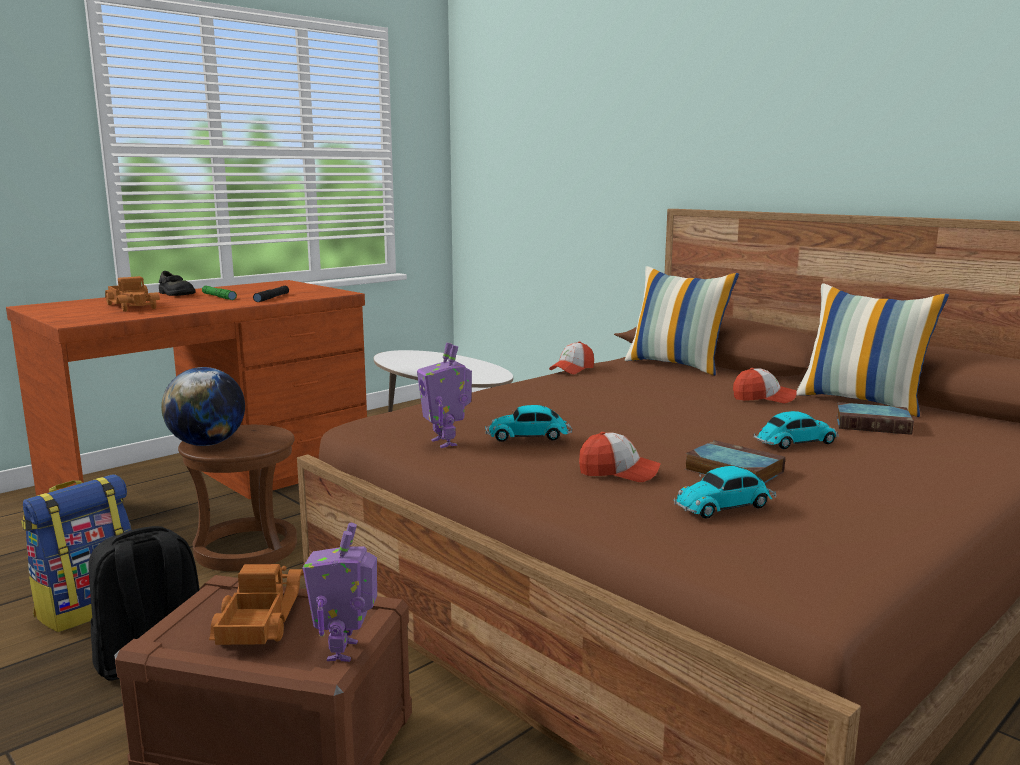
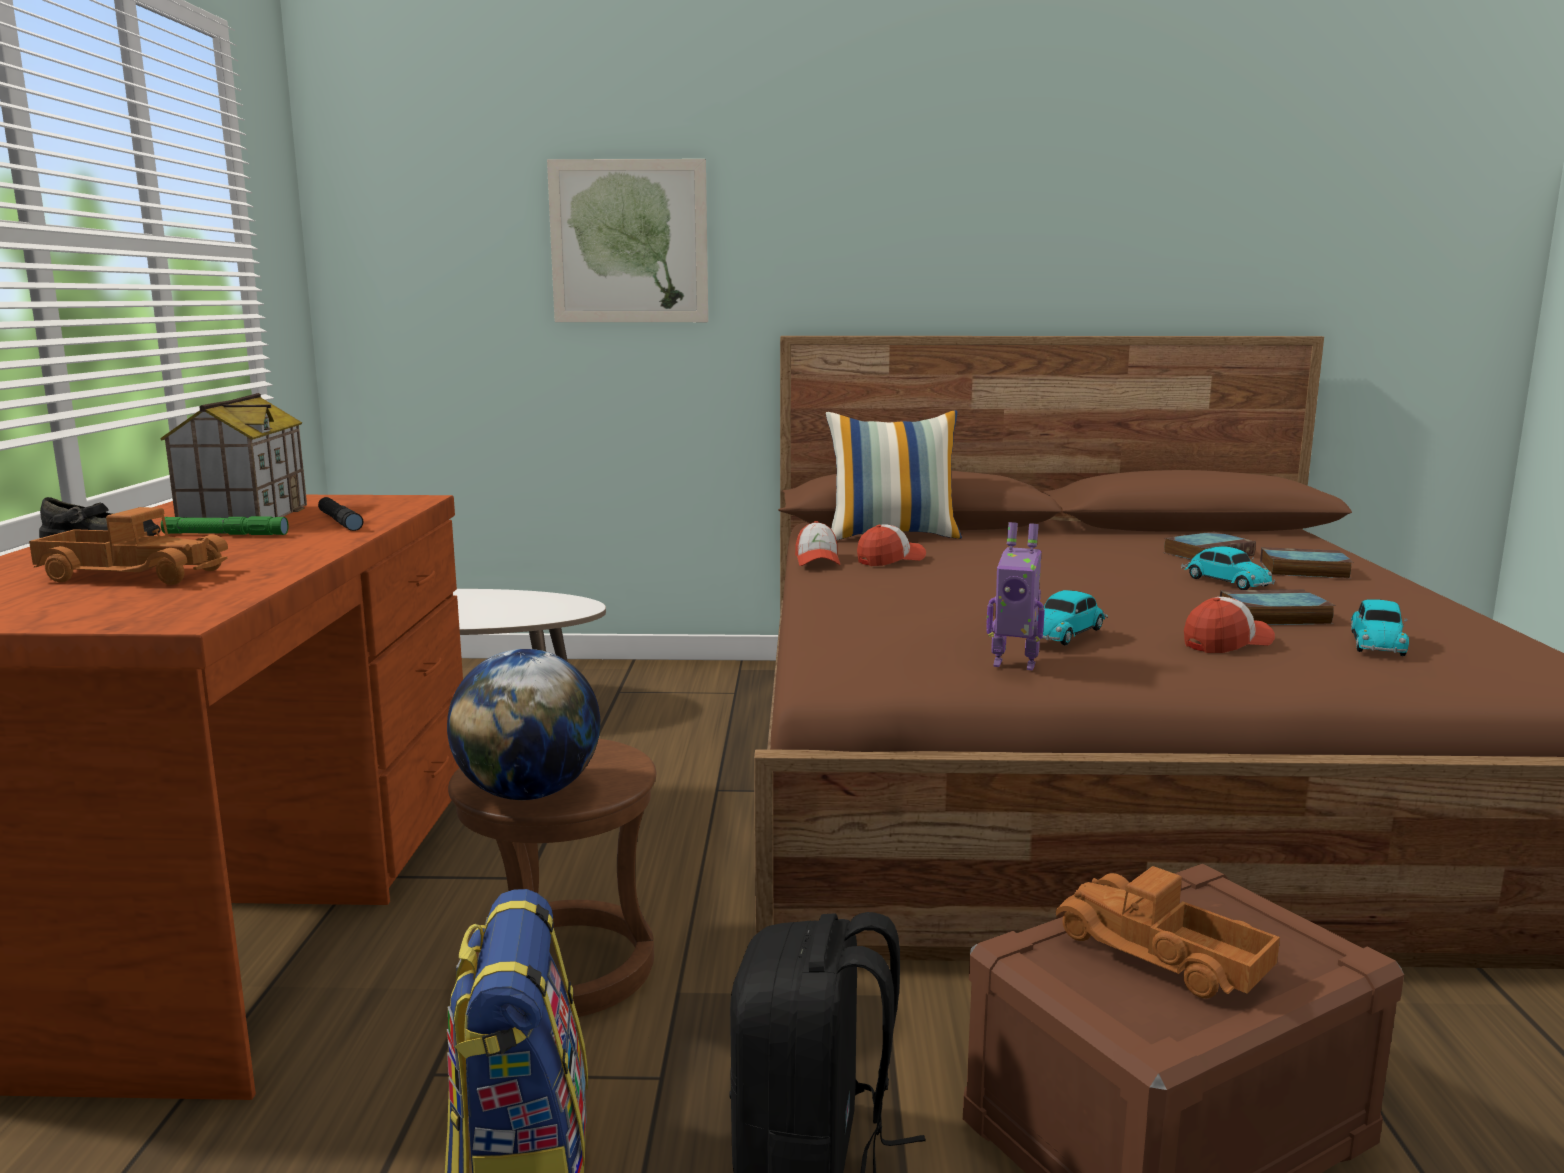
camera: 45 degrees left, 0 degrees up
toy robot [303,523,377,662] -> none
cap [733,368,797,403] -> cap moved to [857,524,926,566]
toy car [754,411,839,449] -> toy car turned 120 degrees clockwise [1181,546,1275,590]
pillow [796,283,949,417] -> none
none -> toy house [160,393,307,518]
none -> picture [547,159,708,322]
none -> book [1260,547,1354,579]

